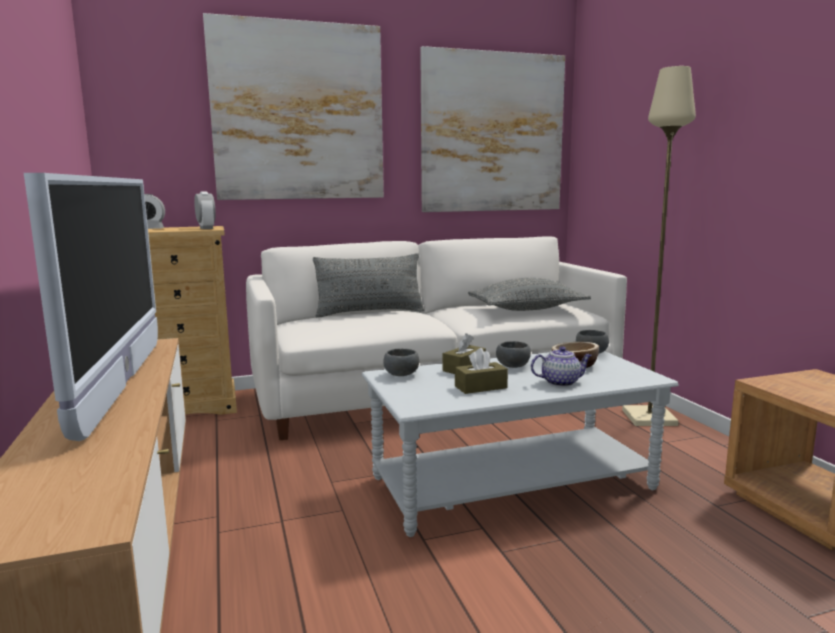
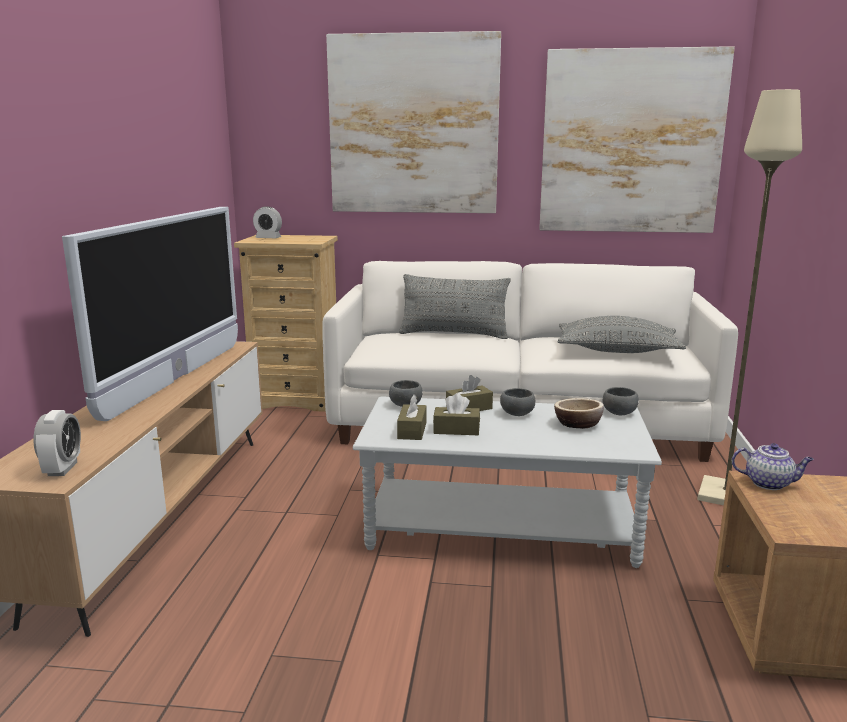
camera: 25 degrees right, 5 degrees up
alarm clock [194,191,216,229] -> alarm clock moved to [33,410,81,476]
teapot [531,346,592,387] -> teapot moved to [732,443,814,490]
none -> brown tissue box [397,395,426,440]

